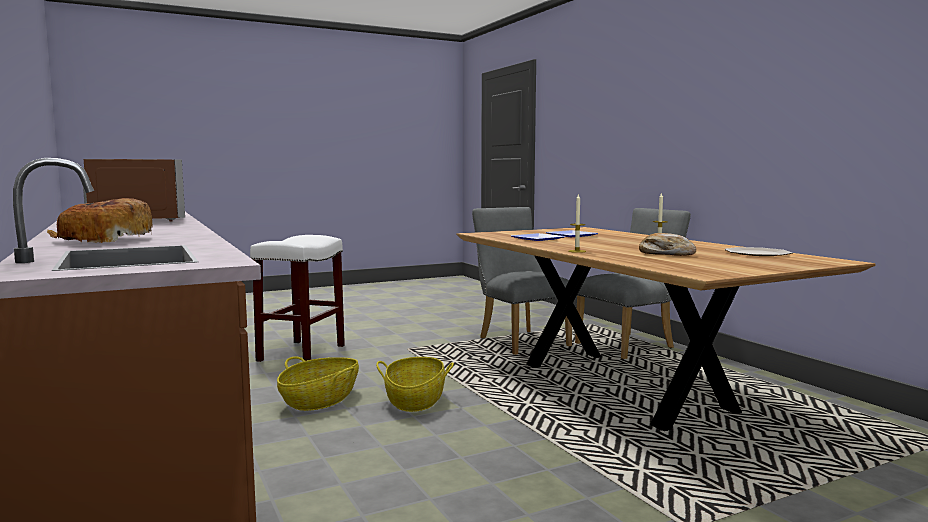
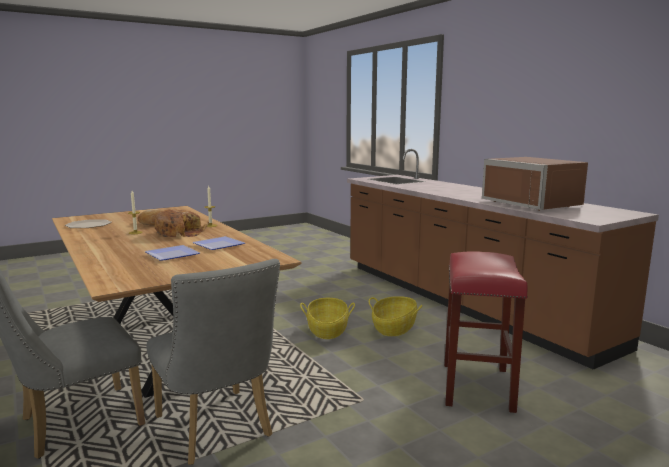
camera: 175 degrees right, 5 degrees up
bread [47,198,152,243] -> bread moved to [155,210,207,237]
white stool [250,235,345,362] -> red stool [444,251,528,413]

